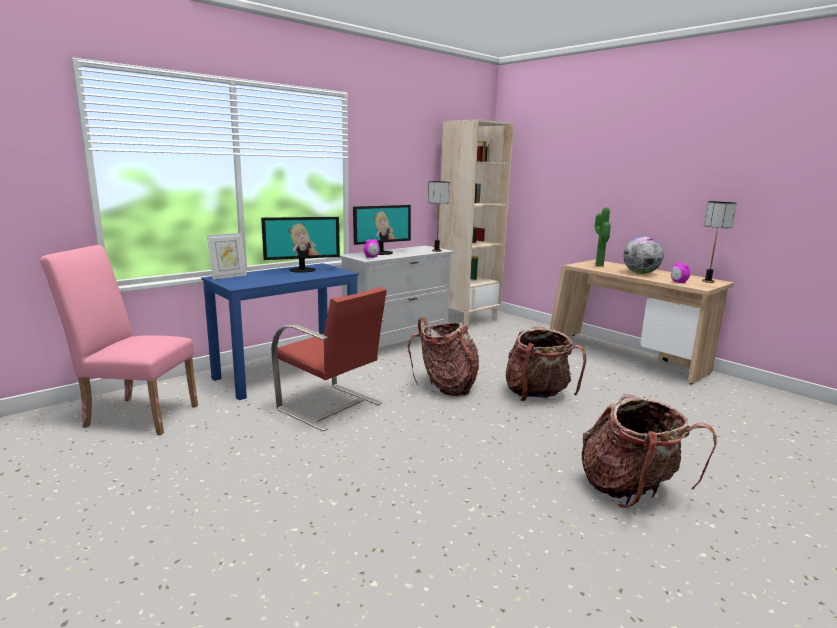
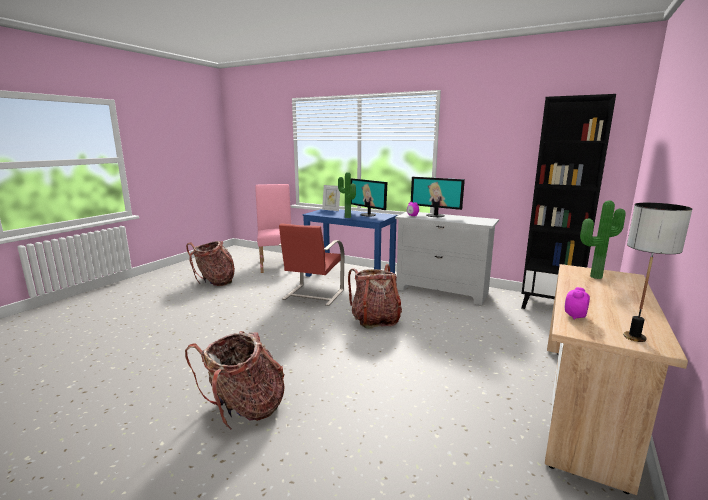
camera: 70 degrees right, 0 degrees up
table lamp [428,181,451,252] -> none
beige bookcase [438,119,514,325] -> black bookcase [521,94,616,309]
backpack [505,326,586,401] -> backpack moved to [186,241,235,286]
globe [623,237,664,274] -> none
none -> potted plant [338,172,356,218]

